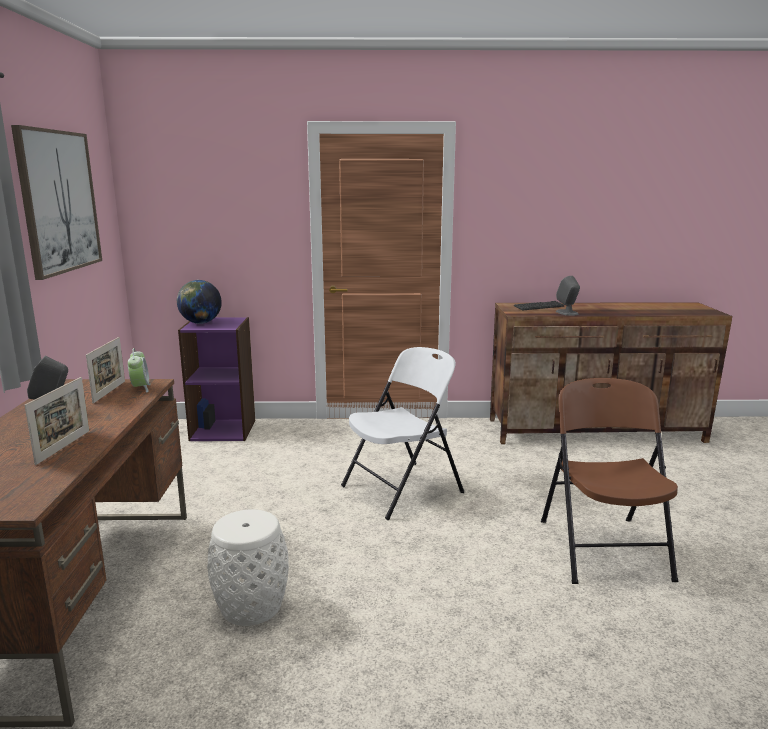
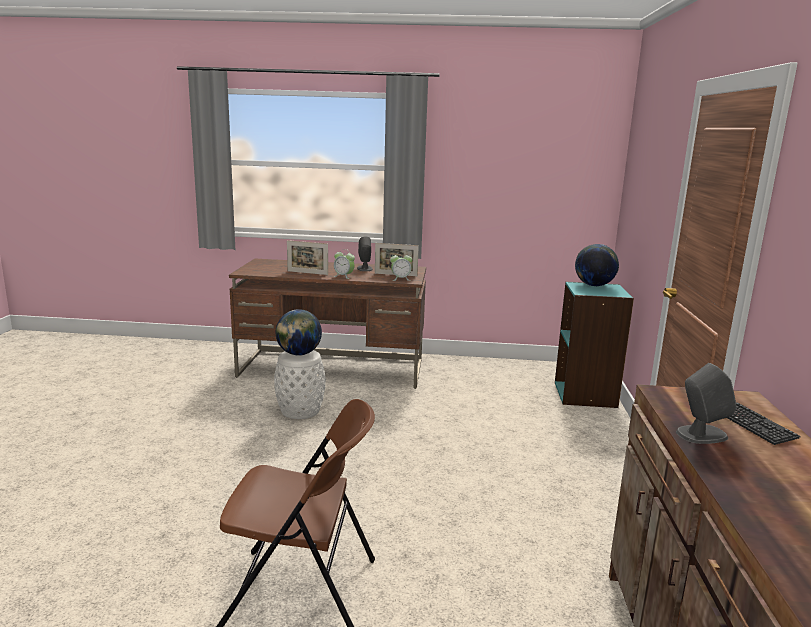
camera: 95 degrees right, 0 degrees up
picture [11,125,102,280] -> none
purple bookcase [178,317,255,441] -> turquoise bookcase [555,281,634,408]
white chair [341,347,464,521] -> none
none -> globe [276,309,322,356]
none -> alarm clock [334,249,355,279]

